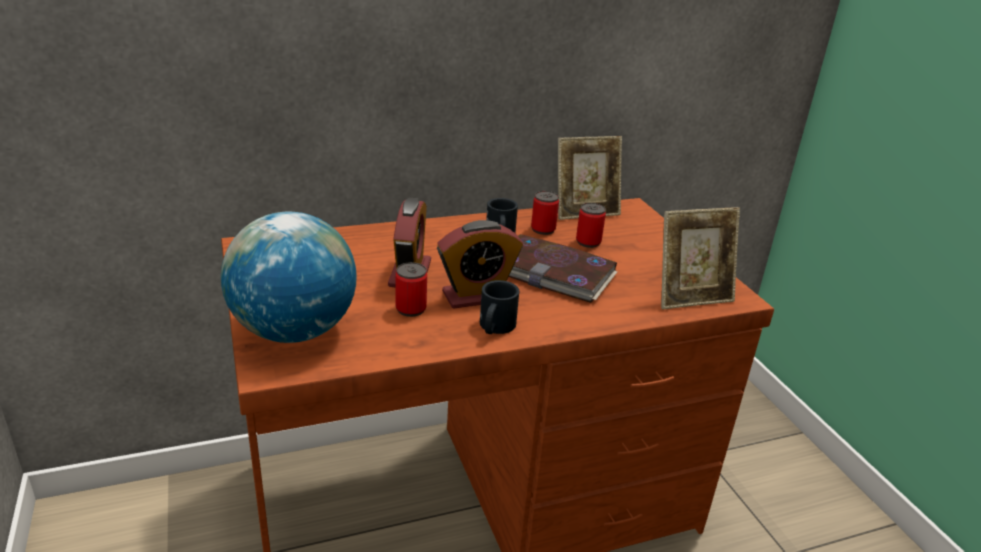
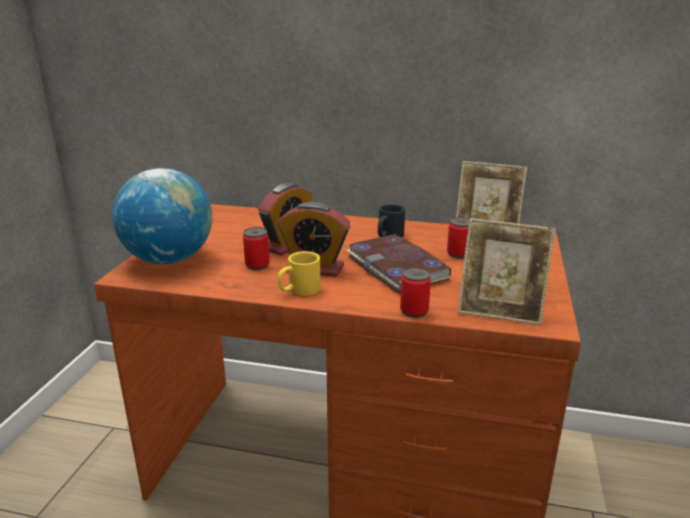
camera: 35 degrees right, 5 degrees down
black mug [480,280,519,334] -> yellow mug [278,251,321,296]
can [531,191,559,235] -> can moved to [400,267,431,318]

